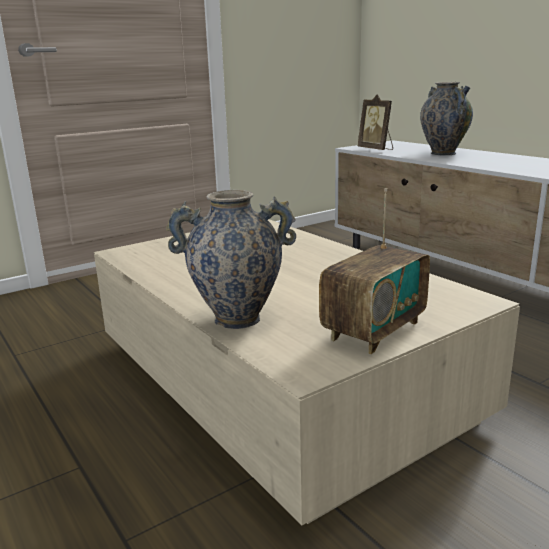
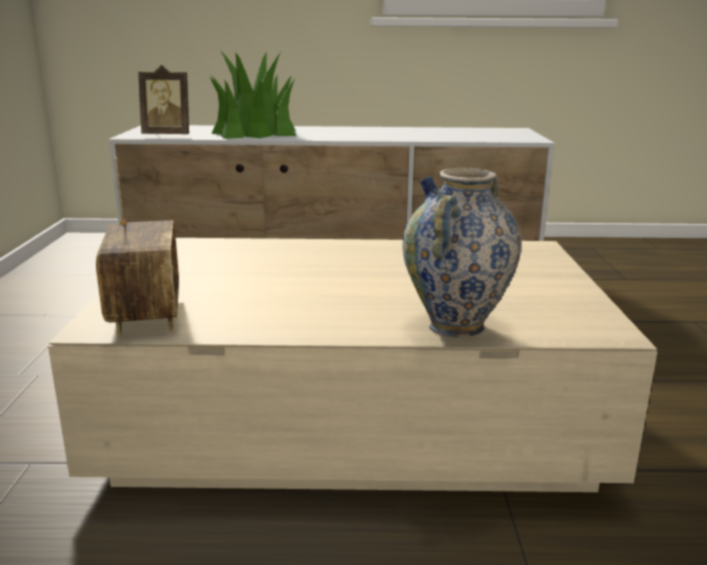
camera: 55 degrees left, 0 degrees up
radio [319,188,430,354] -> radio moved to [96,157,179,335]
vase [420,82,473,155] -> potted plant [210,50,296,139]

